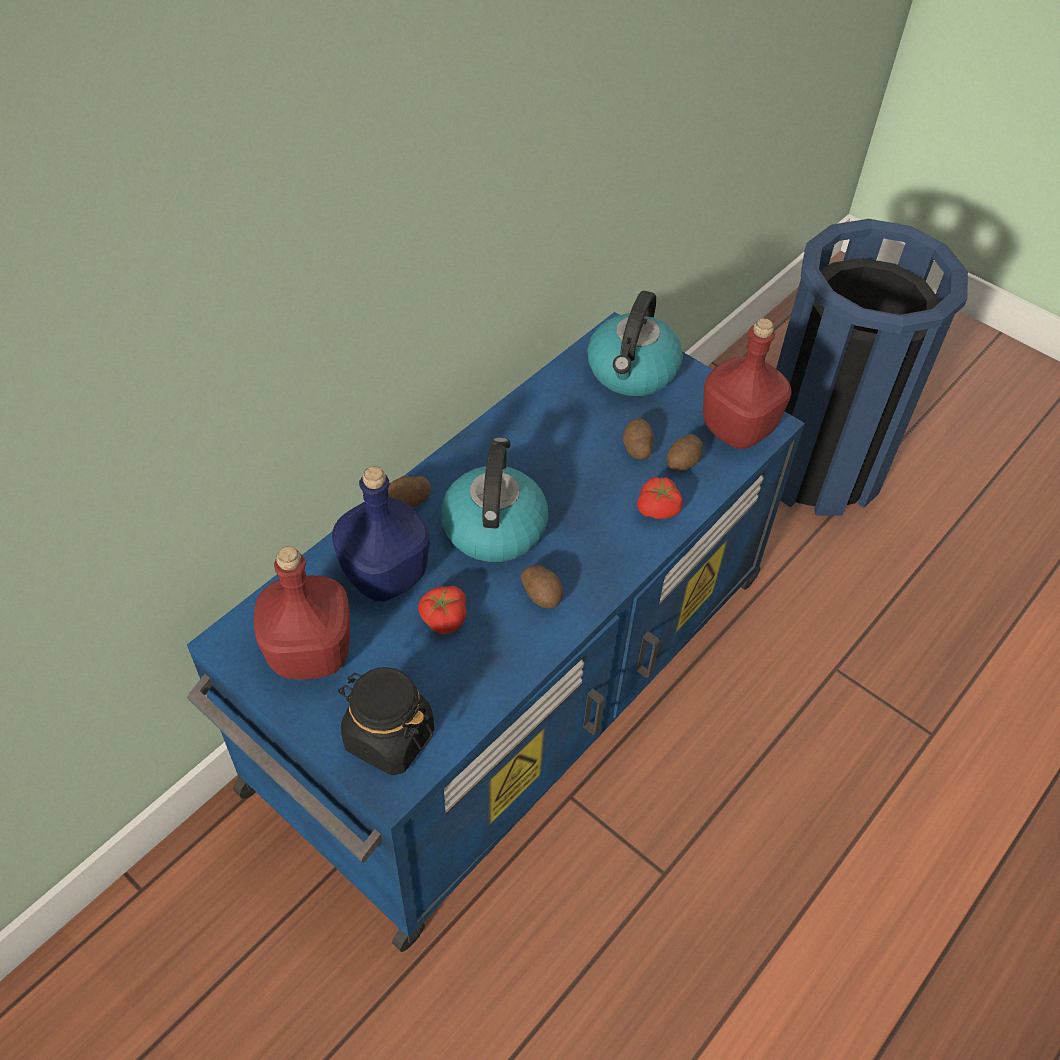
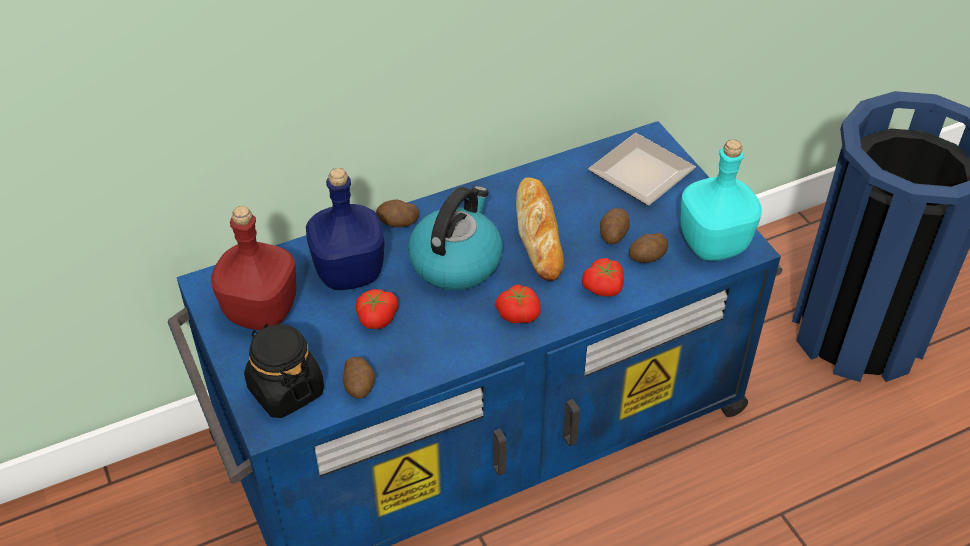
camera: 25 degrees right, 5 degrees down
potato [521,565,563,608] -> potato moved to [343,357,375,399]
kettle [587,291,683,396] -> plate [588,133,696,205]
red bottle [703,318,791,449] -> turquoise bottle [681,139,762,261]
none -> tomato [495,284,540,324]
none -> bread [516,177,564,281]

